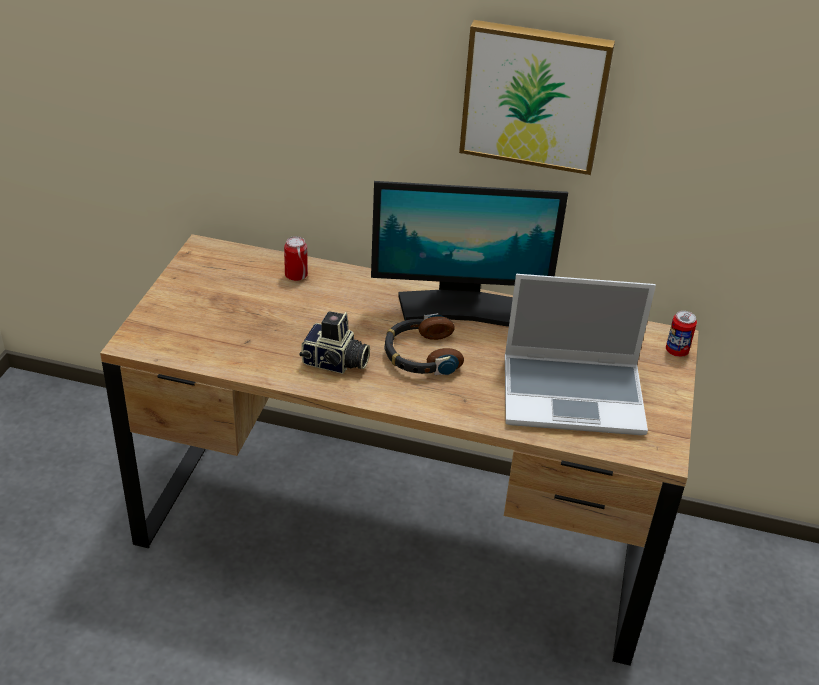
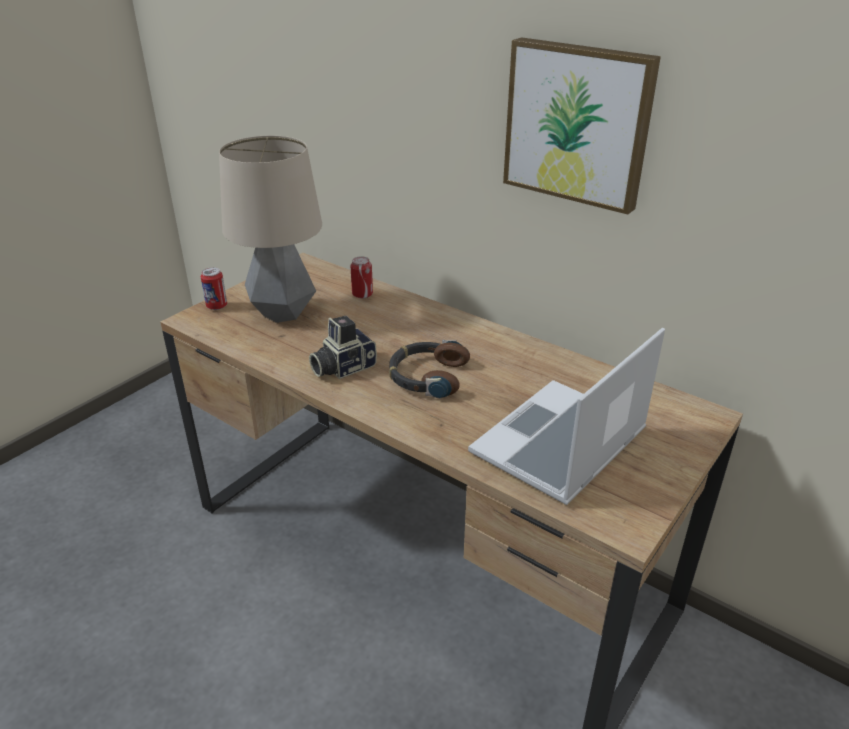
camera: 25 degrees right, 5 degrees down
camera [299,311,370,374] -> camera turned 105 degrees clockwise [309,316,377,379]
monitor [371,181,568,327] -> none
laptop [505,274,656,435] -> laptop turned 105 degrees clockwise [468,327,665,505]
can [666,311,697,357] -> can moved to [201,267,227,310]
none -> table lamp [219,135,322,323]

